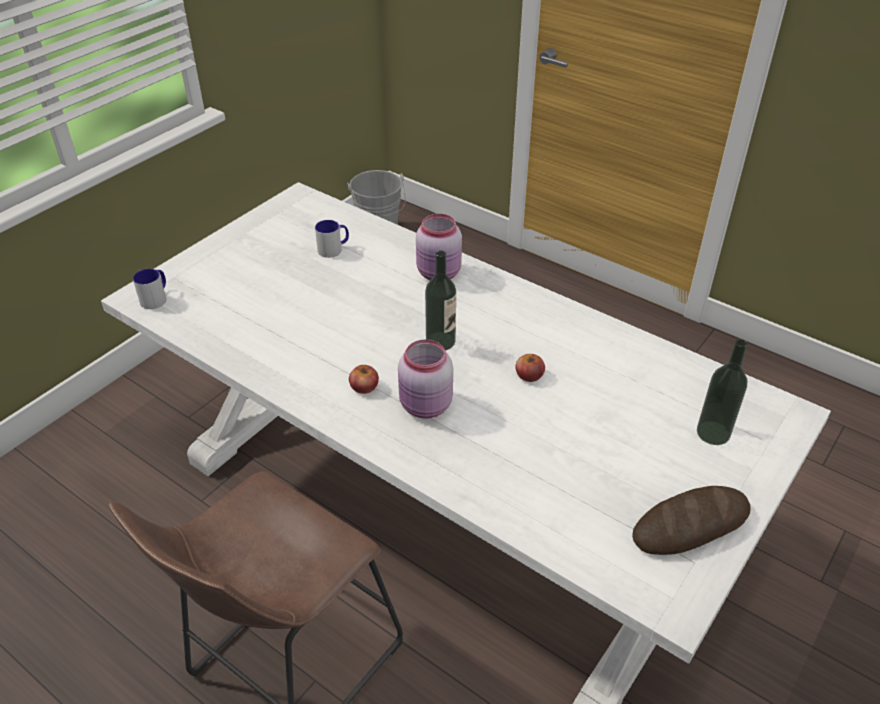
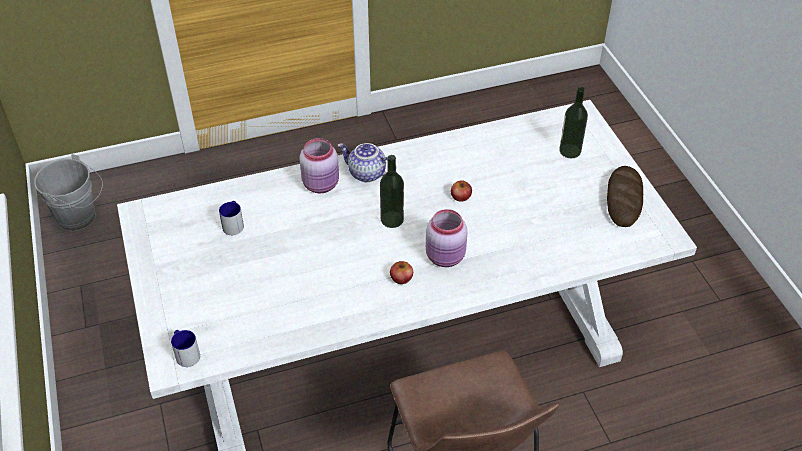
camera: 55 degrees left, 5 degrees up
none -> teapot [338,143,388,182]

